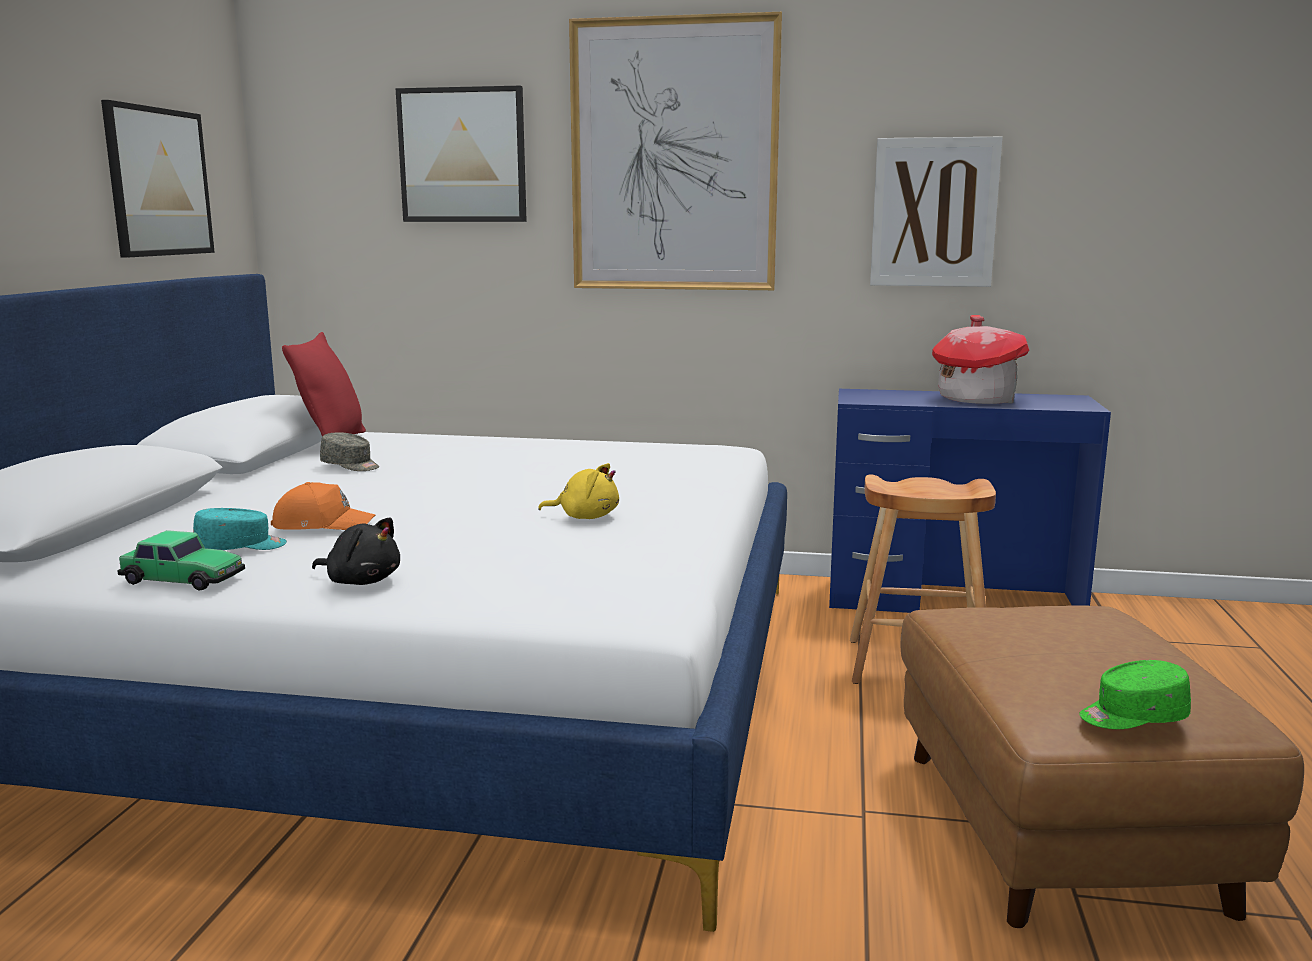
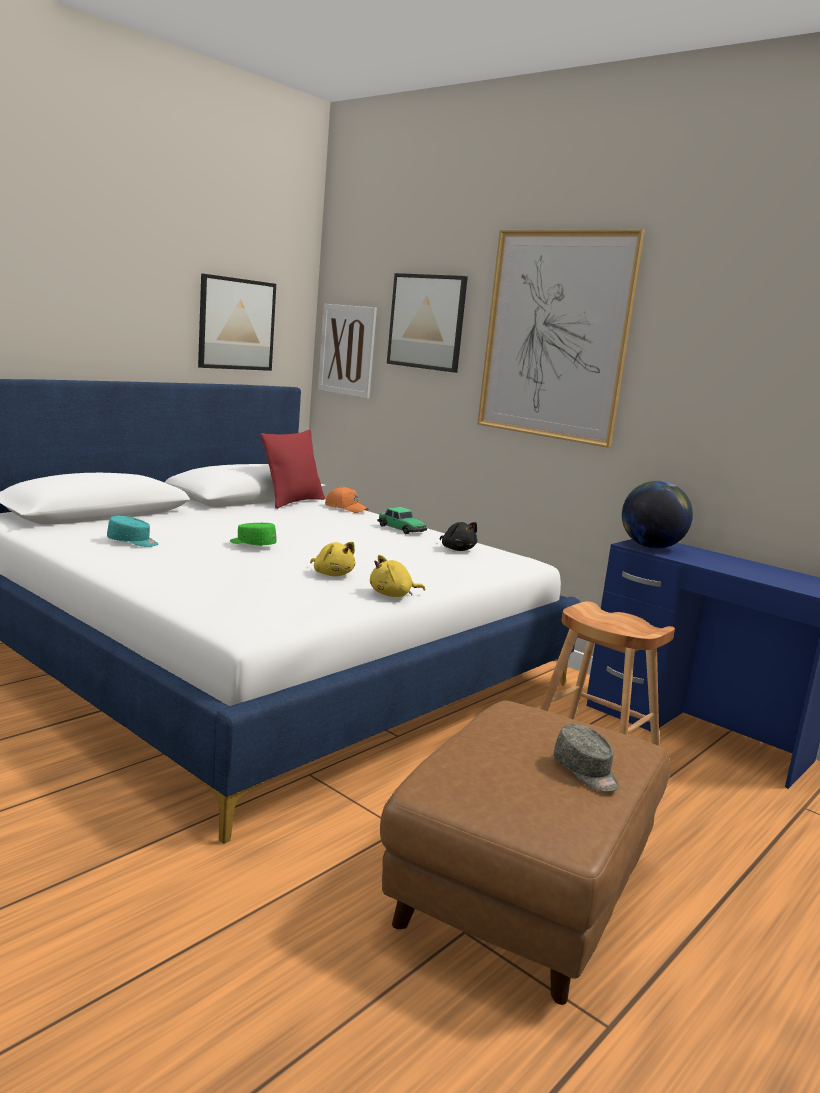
camera: 30 degrees right, 0 degrees up
toy car [117,530,245,591] -> toy car moved to [377,507,427,534]
orange cap [271,482,375,530] -> orange cap moved to [325,487,368,513]
black plush toy [312,517,400,585] -> black plush toy moved to [439,522,477,551]
grey cap [320,432,379,471] -> grey cap moved to [553,724,619,792]
picture [870,137,1002,287] -> picture moved to [318,304,377,399]
toy house [932,315,1030,404] -> none
green cap [1079,660,1191,729] -> green cap moved to [230,523,276,545]
none -> yellow plush toy [370,555,425,597]
none -> globe [622,481,693,549]

